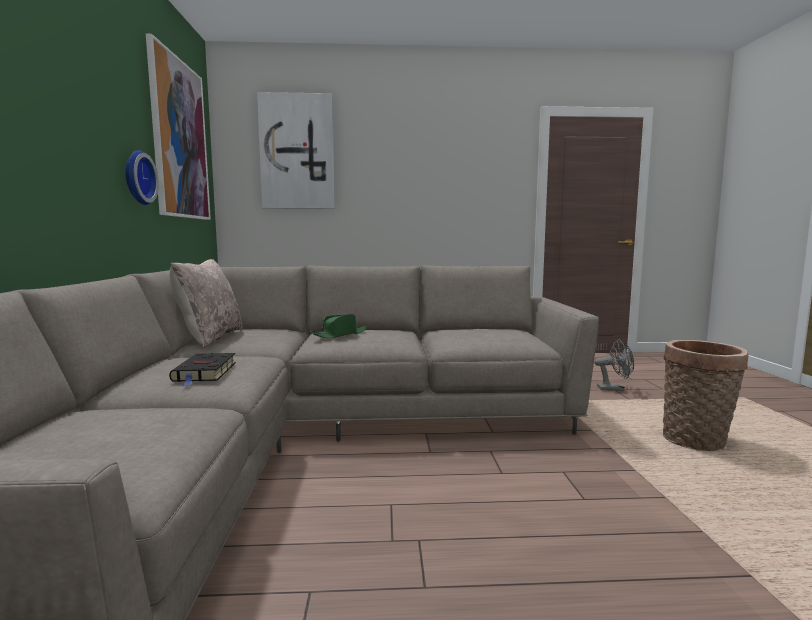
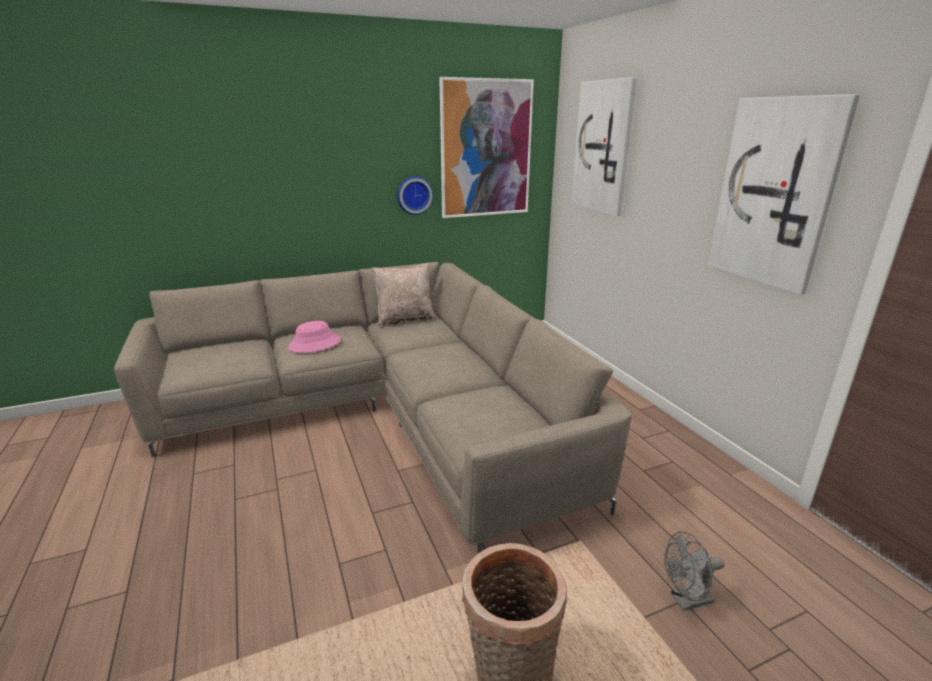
camera: 70 degrees right, 15 degrees up
black book [169,353,236,386] -> pink hat [288,321,341,353]
green hat [310,314,368,339] -> none
grey fan [595,339,634,391] -> grey fan turned 90 degrees clockwise [664,531,725,611]
none -> picture [708,94,860,294]

